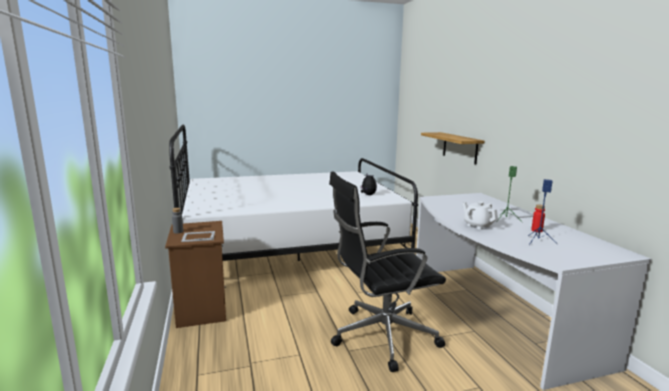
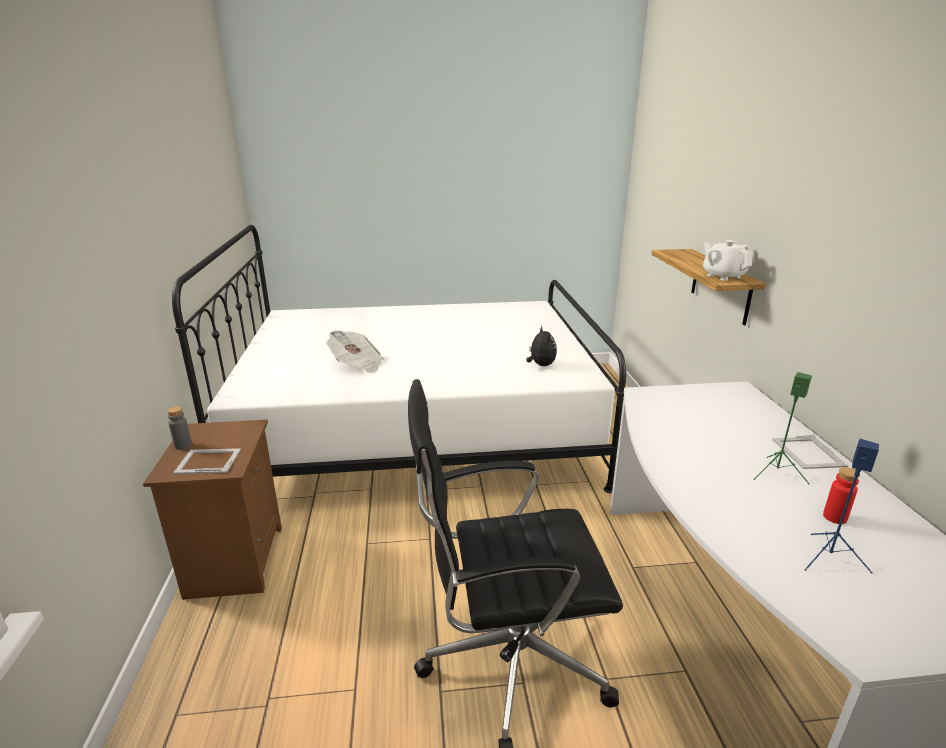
camera: 10 degrees right, 10 degrees up
white teapot [462,201,498,229] -> white teapot moved to [703,240,752,281]
none -> newspaper [326,330,384,373]

